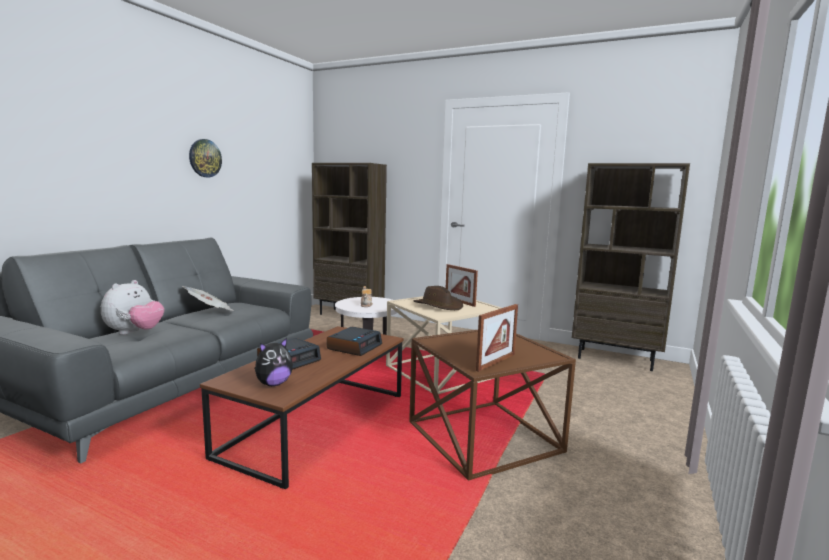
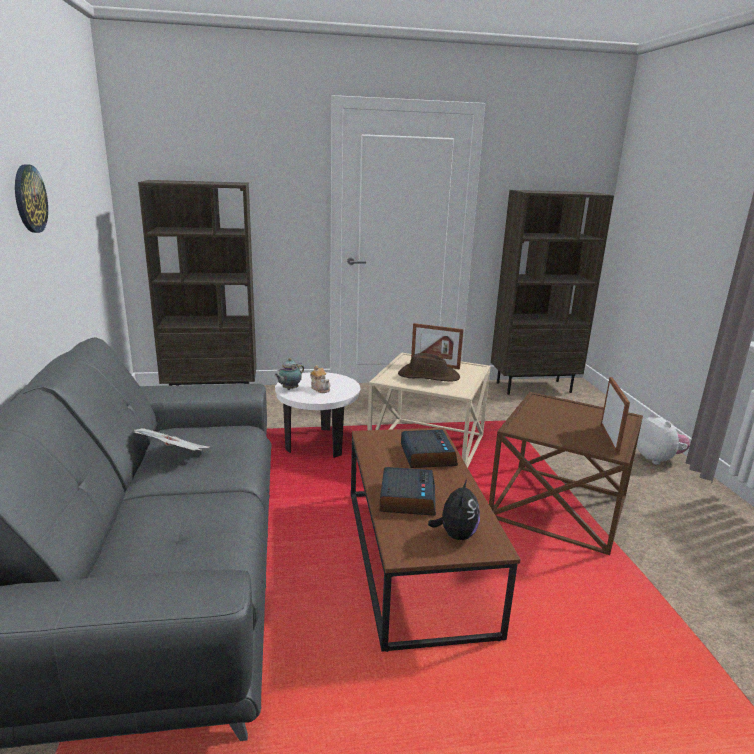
camera: 35 degrees left, 10 degrees up
plush toy [101,280,164,335] -> plush toy moved to [637,413,690,465]
none -> teapot [274,358,304,390]

